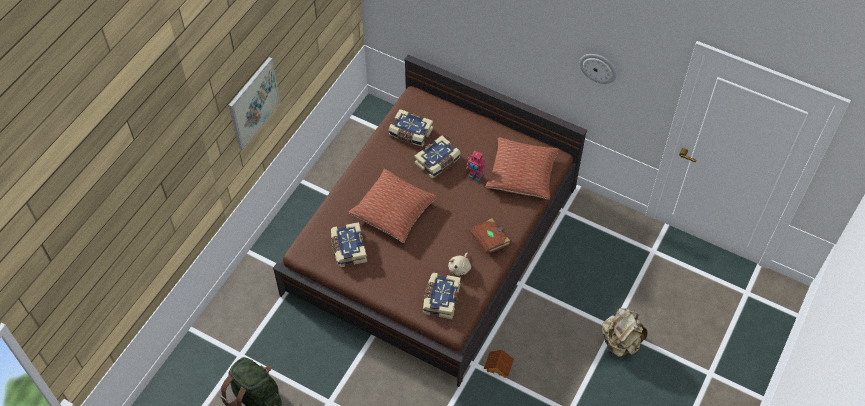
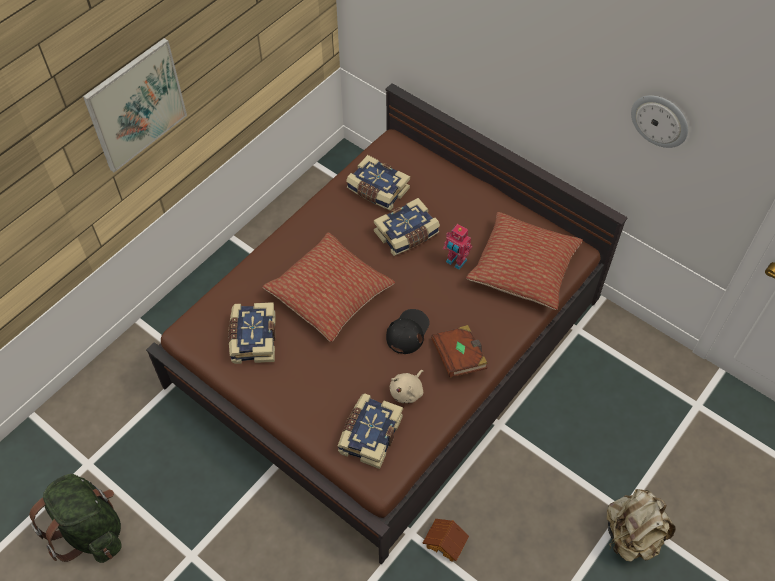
camera: 10 degrees right, 0 degrees up
none -> black cap [386,309,430,354]

